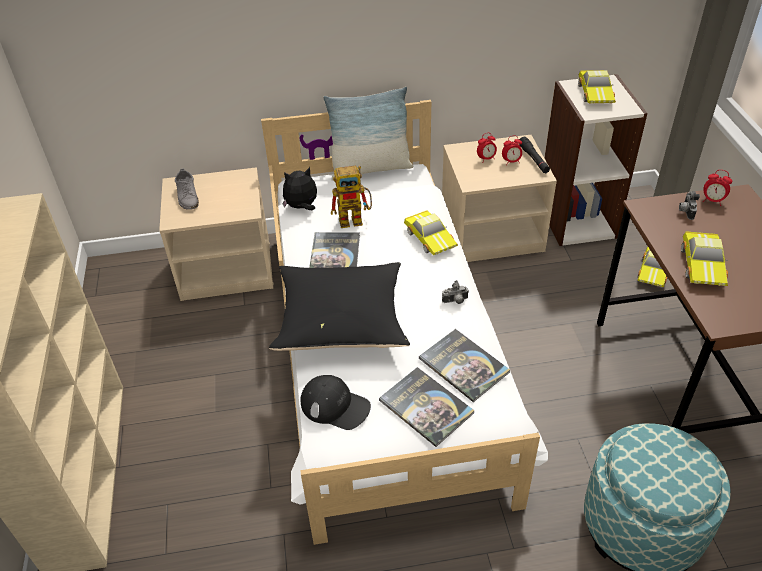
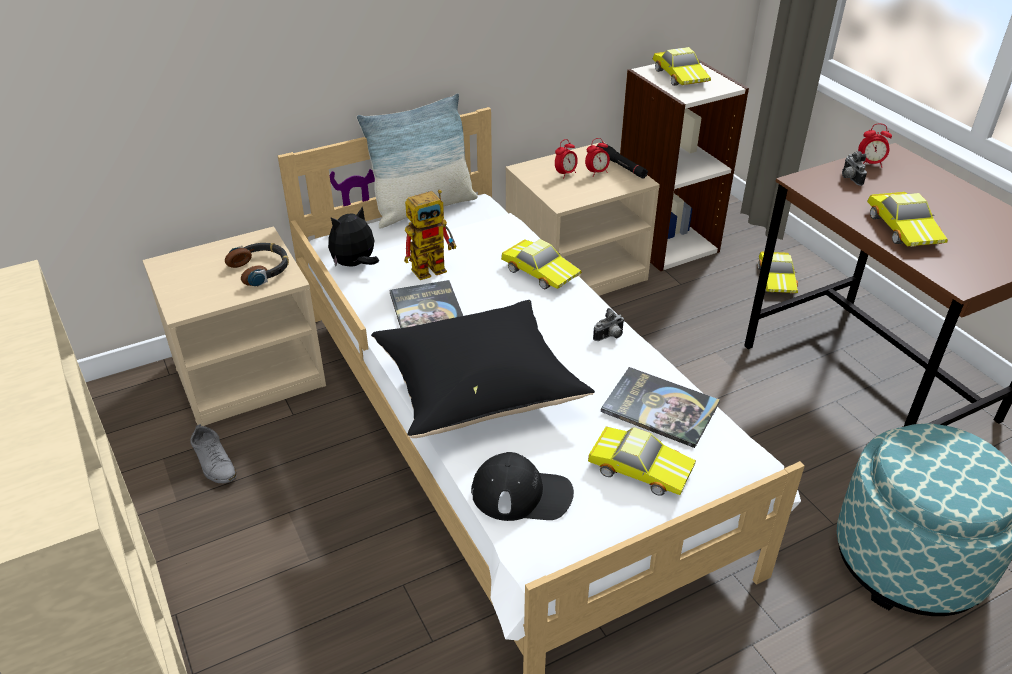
camera: 20 degrees left, 5 degrees down
grey shoe [175,168,199,210] -> grey shoe moved to [190,424,237,483]
book [379,367,475,447] -> toy car [588,427,696,496]
none -> headphones [225,243,289,287]

